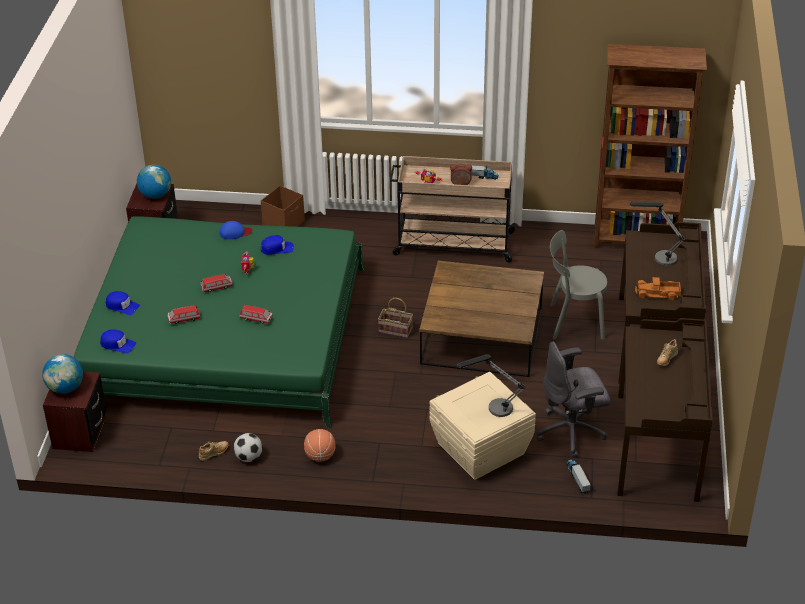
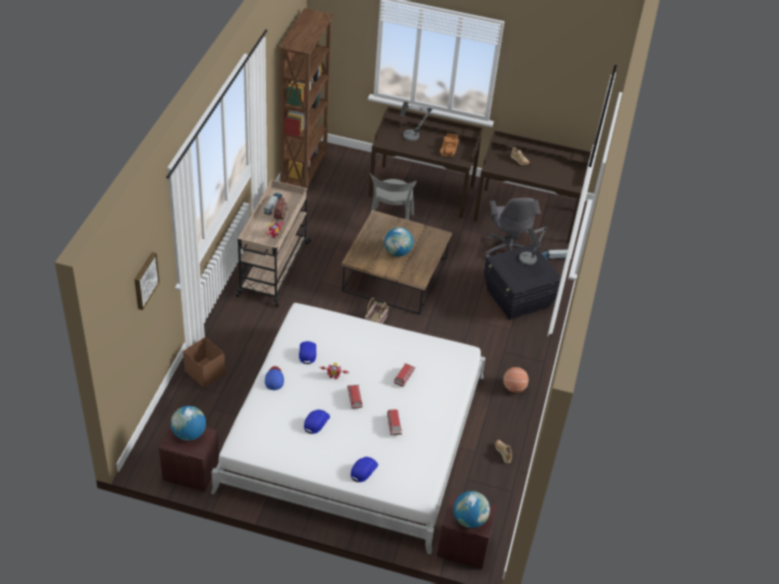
camera: 85 degrees left, 5 degrees up
green bed [74,216,365,428] -> white bed [211,303,486,555]
blue cap [100,329,136,354] -> blue cap moved to [304,410,330,434]
football [234,433,262,462] -> none
beige storage box [429,372,536,480] -> black storage box [484,244,561,320]
none -> picture [134,252,160,310]
none -> globe [384,227,414,256]

